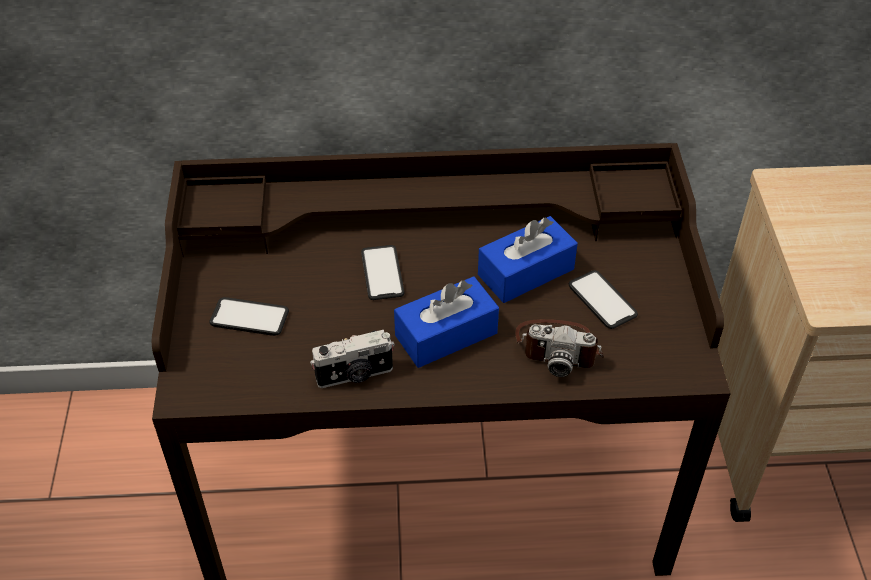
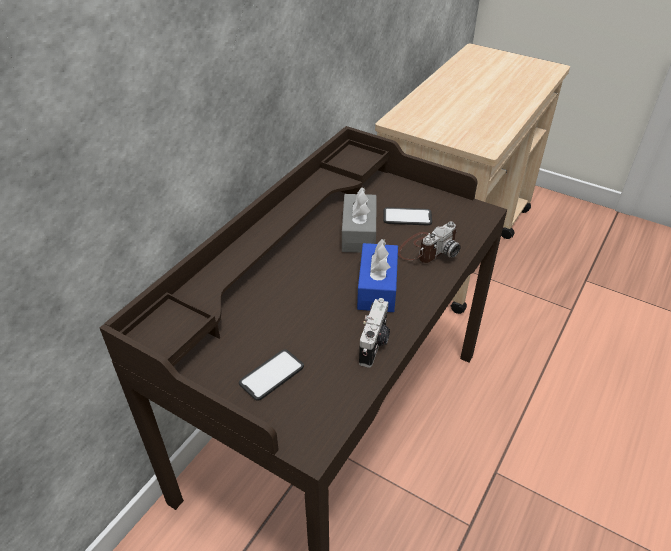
camera: 55 degrees left, 5 degrees down
phone [361,245,404,300] -> none
blue tissue box [478,216,578,303] -> grey tissue box [342,187,376,253]

